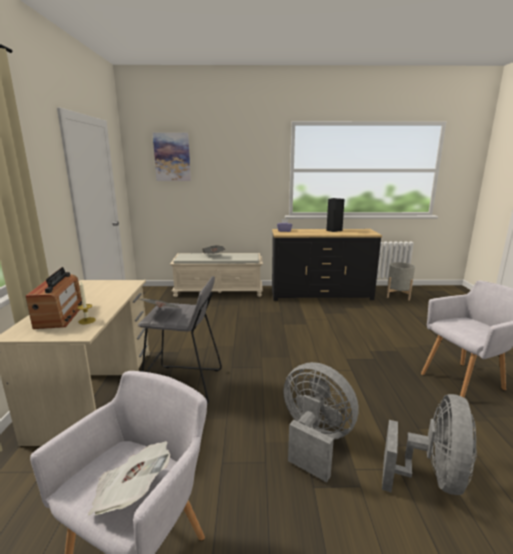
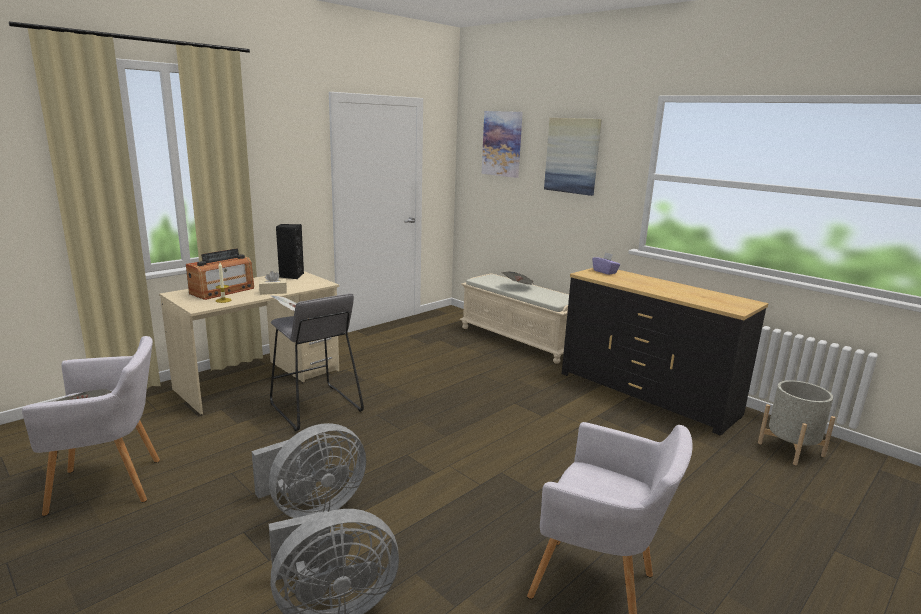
camera: 45 degrees right, 0 degrees up
grey fan [283,362,359,482] -> grey fan turned 60 degrees clockwise [252,423,366,518]
black speaker [326,198,345,232] -> black speaker moved to [276,224,304,279]
none -> beige tissue box [259,271,287,295]
none -> picture [544,118,602,196]

